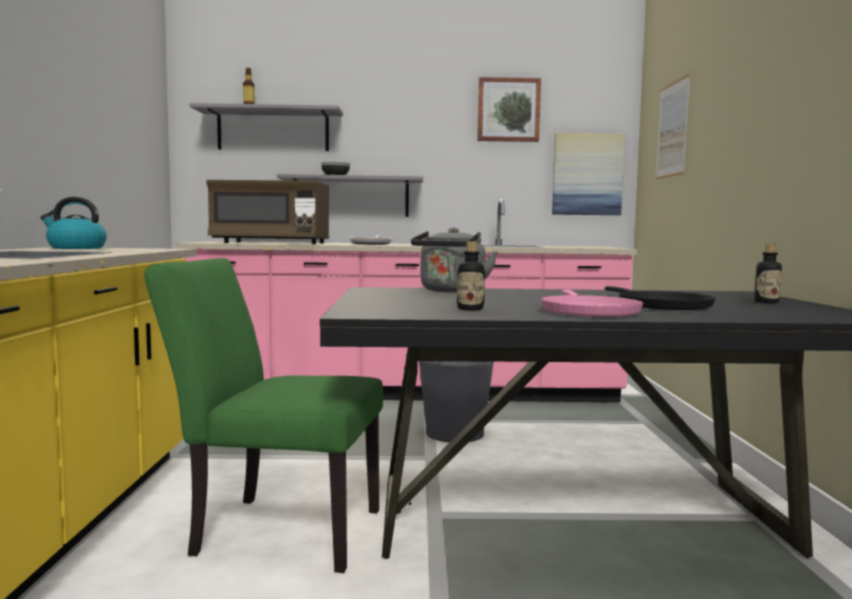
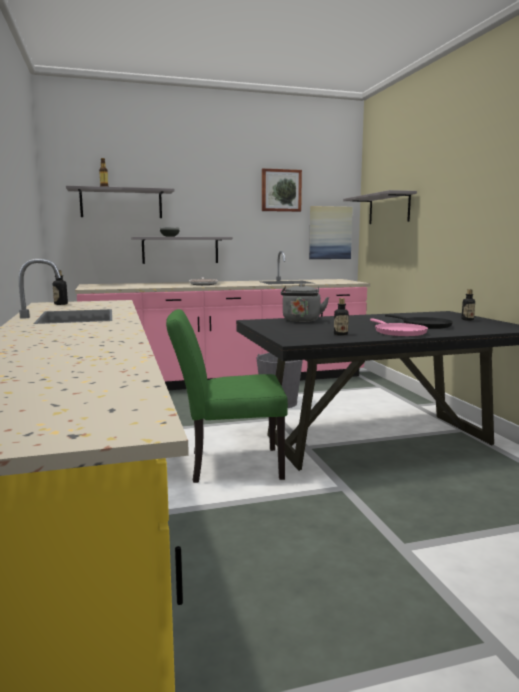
camera: 15 degrees left, 5 degrees up
kettle [41,197,107,249] -> bottle [53,270,68,305]
brown microwave [207,180,329,244] -> none
picture [656,73,691,179] -> grey shelf [343,190,417,224]

